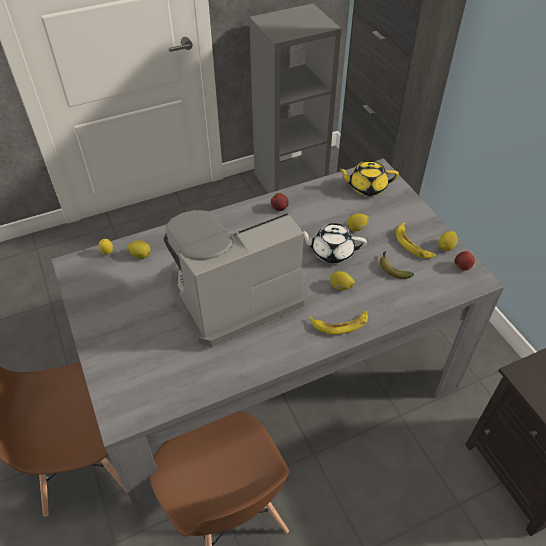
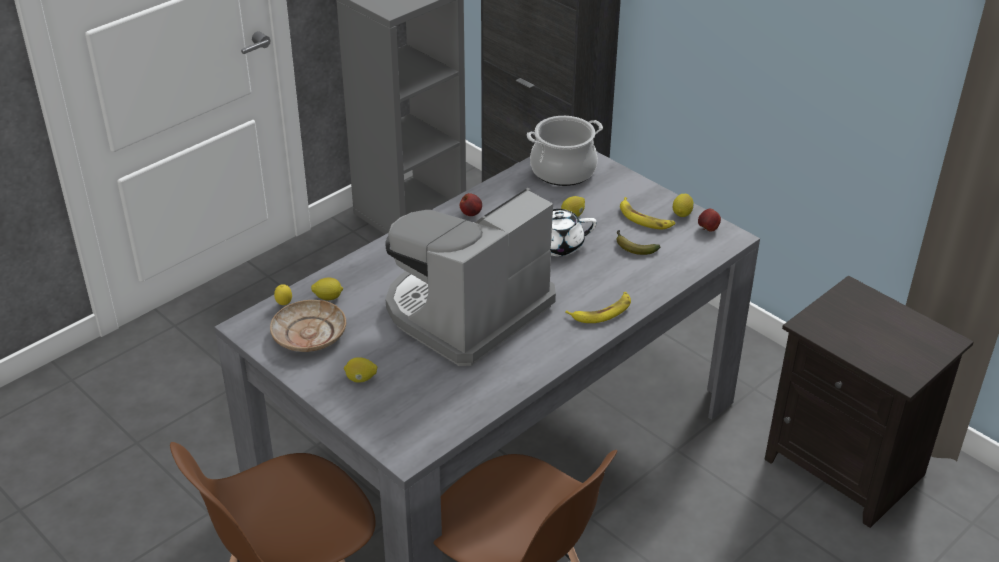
camera: 20 degrees left, 10 degrees down
lemon [330,271,355,290] -> lemon moved to [344,357,377,383]
yellow teapot [338,160,399,196] -> cooking pot [527,116,603,186]
none -> beige plate [270,300,346,352]

